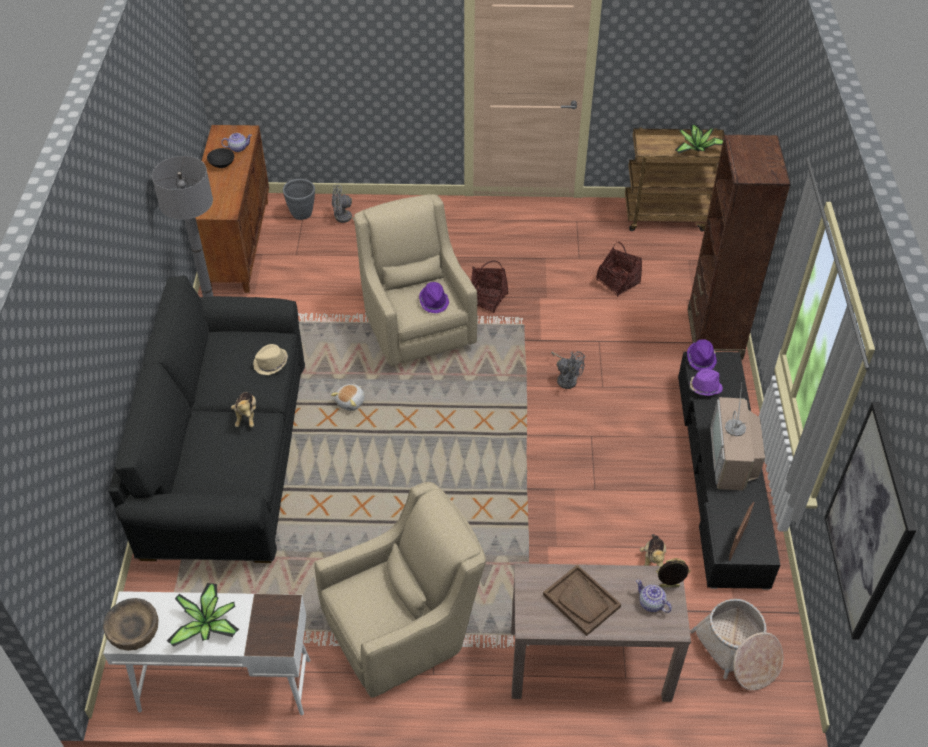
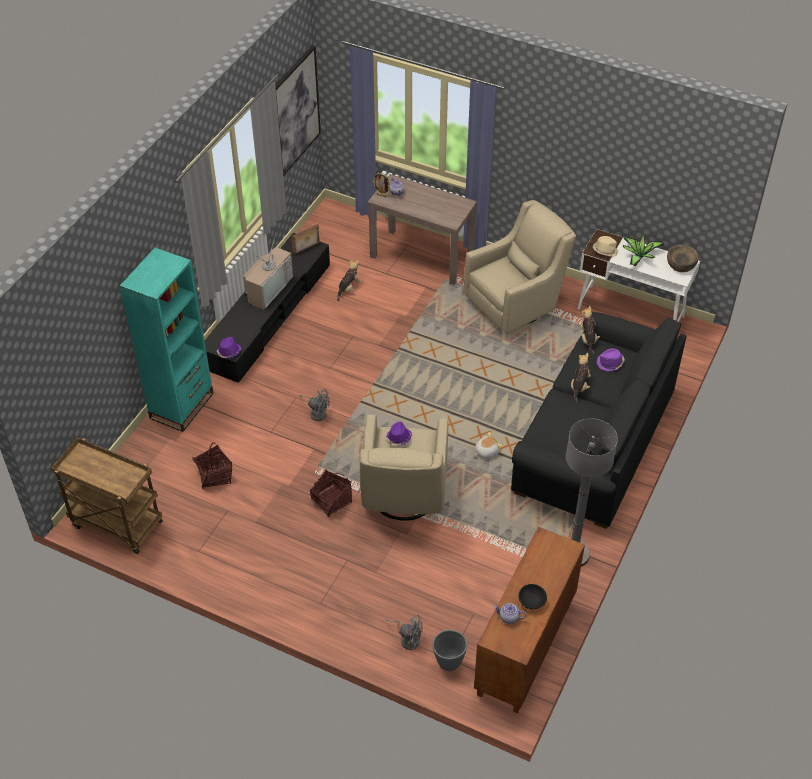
camera: 155 degrees left, 0 degrees up
beige hat [253,344,288,375] -> beige hat moved to [593,236,618,257]
beige armchair [315,482,486,698] -> beige armchair turned 150 degrees clockwise [464,200,576,334]
brown tray [543,565,621,636] -> none
grey fan [551,351,585,389] -> grey fan turned 135 degrees clockwise [299,389,329,421]
potted plant [675,125,723,153] -> none
brown bookcase [688,135,791,360] -> turquoise bookcase [120,248,214,432]
purple hat [690,369,723,396] -> purple hat moved to [597,348,625,371]
basket [690,599,783,690] -> none
none -> plush toy [581,305,600,356]

